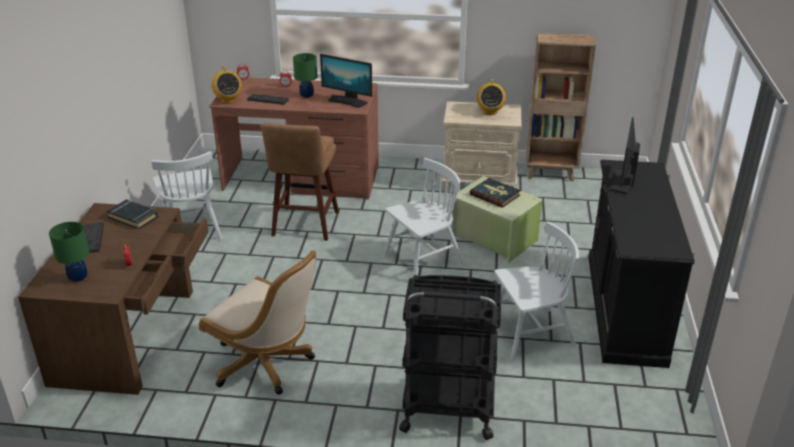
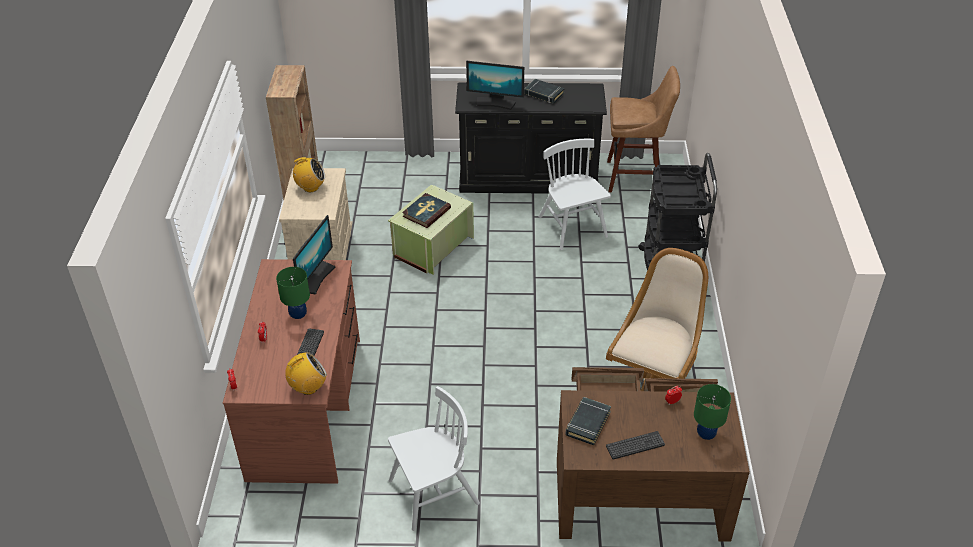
camera: 95 degrees left, 10 degrees up
brown stool [261,122,339,241] -> brown stool moved to [607,66,680,192]
white chair [383,158,464,275] -> none
none -> black book [524,79,564,104]

